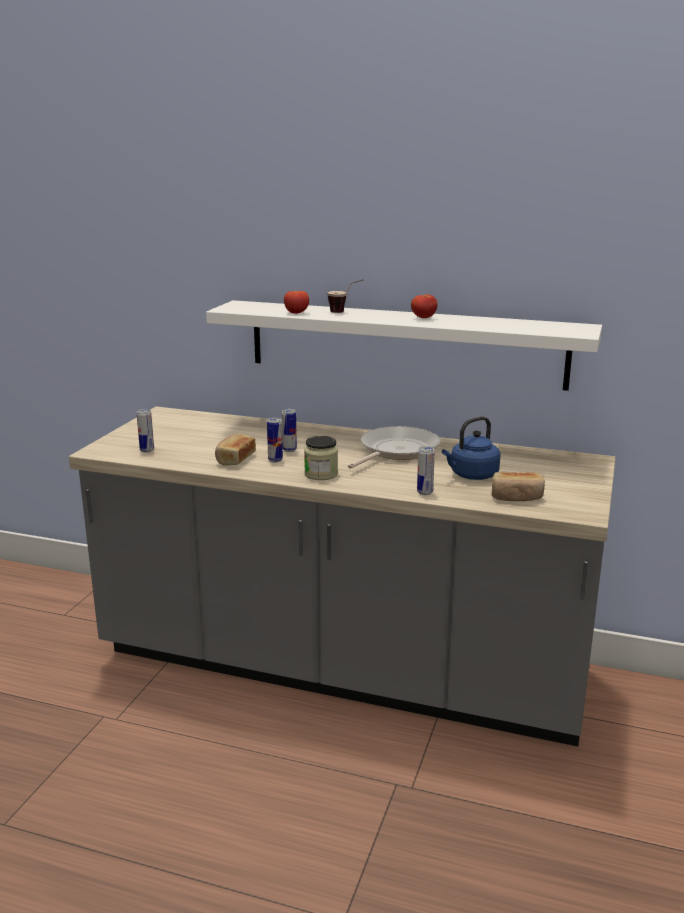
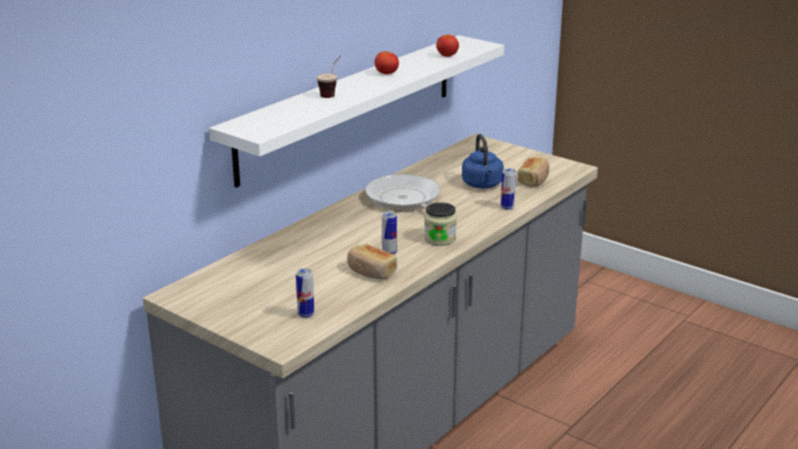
camera: 70 degrees left, 5 degrees up
can [282,409,297,452] -> none
tomato [284,291,309,314] -> tomato moved to [436,35,459,57]

